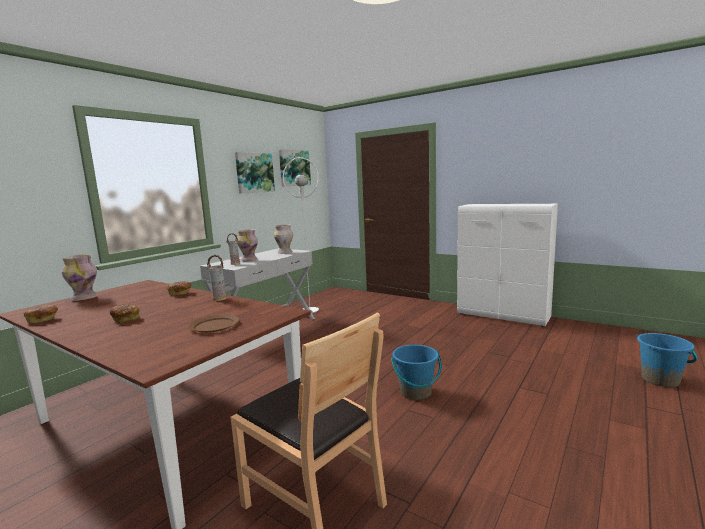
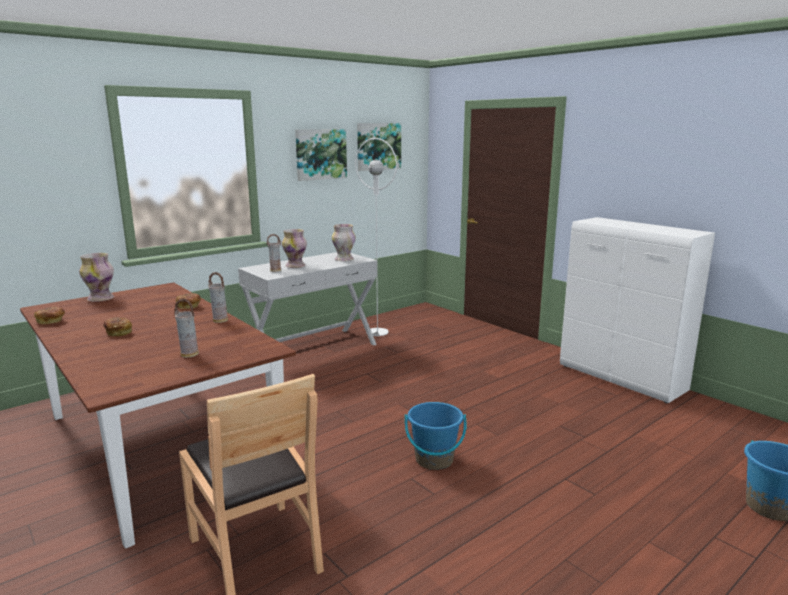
camera: 15 degrees right, 5 degrees up
brown plate [189,315,239,333] -> vase [174,299,199,358]

